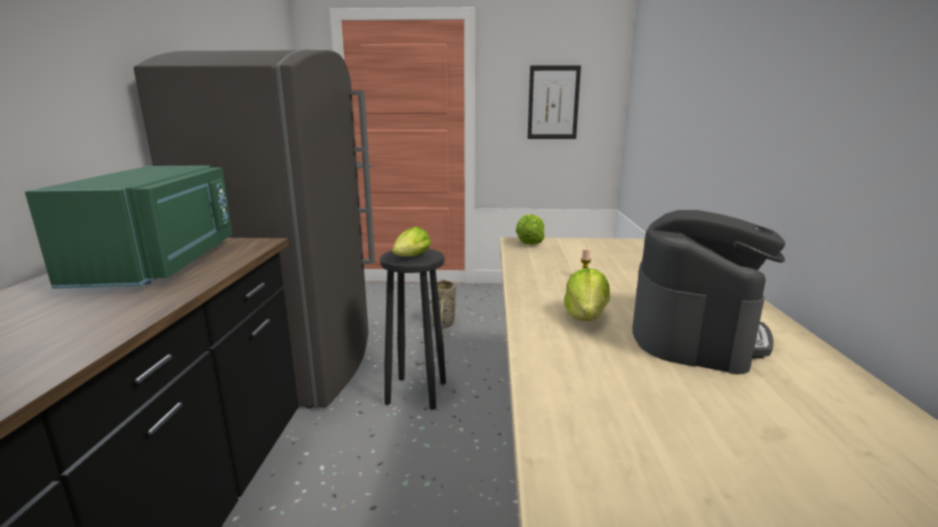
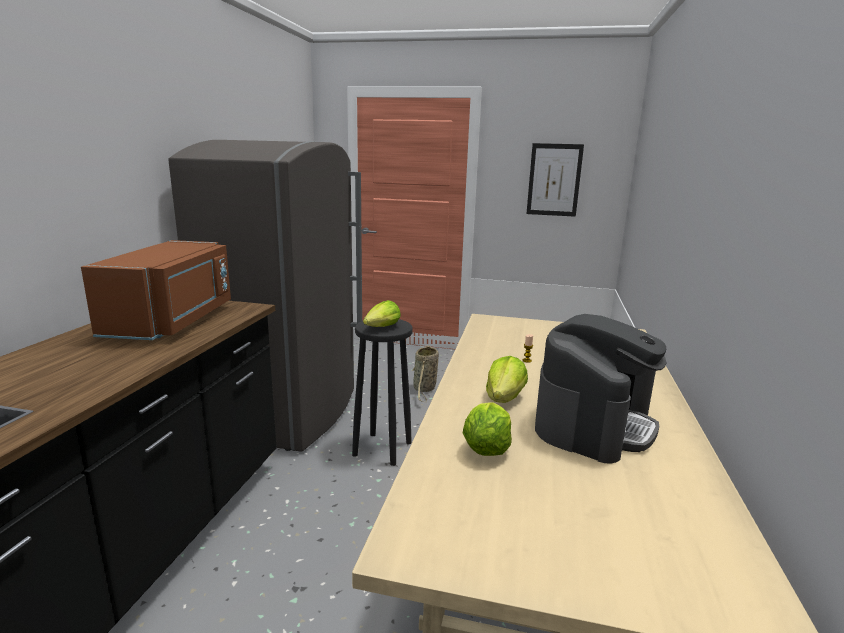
camera: 10 degrees right, 0 degrees up
green microwave [25,165,233,289] -> brown microwave [81,240,231,340]
lettuce [516,214,545,245] -> lettuce moved to [463,402,512,456]

